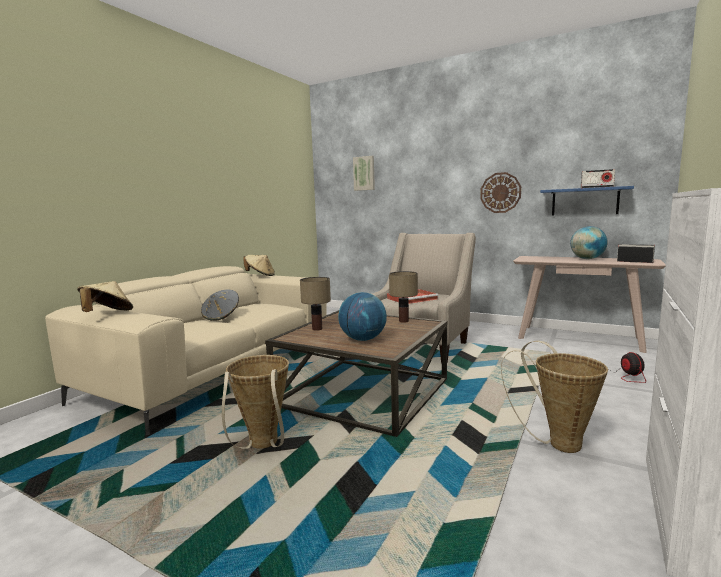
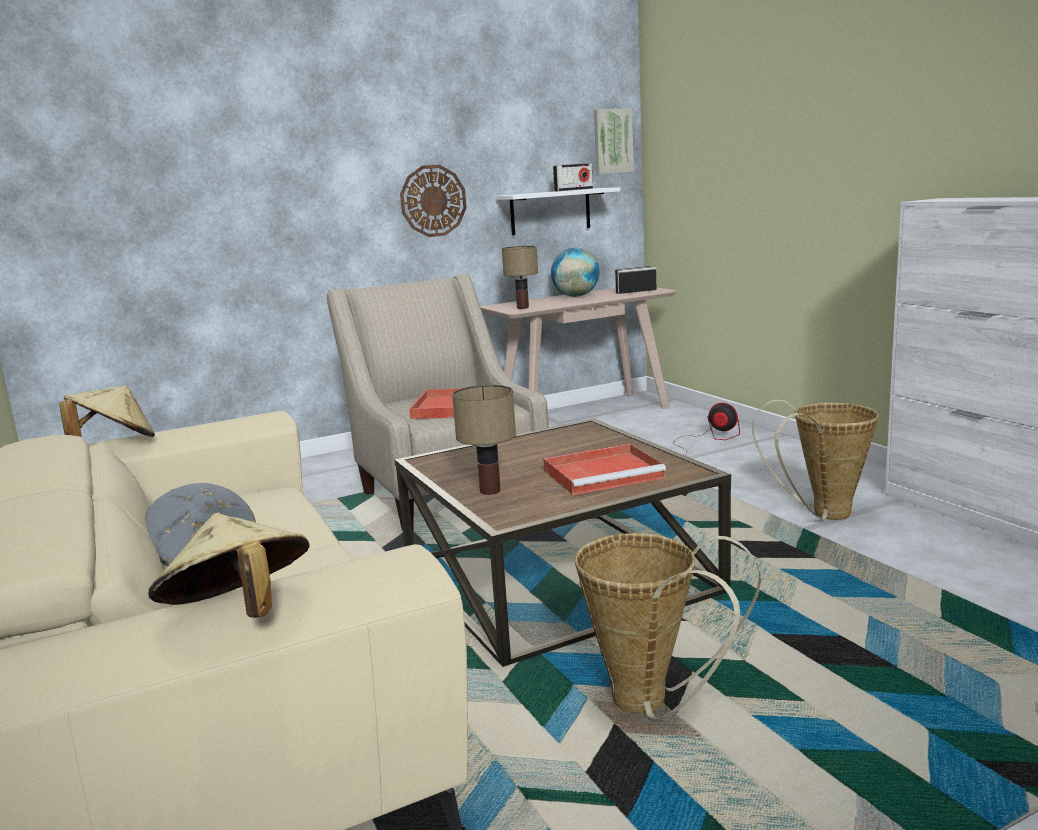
camera: 55 degrees left, 5 degrees up
globe [338,292,387,341] -> red tray [543,444,666,495]
picture [353,156,375,191] -> picture moved to [594,108,634,174]
table lamp [389,271,418,323] -> table lamp moved to [502,246,538,309]
blue shelf [540,186,634,215] -> white shelf [496,187,620,235]

